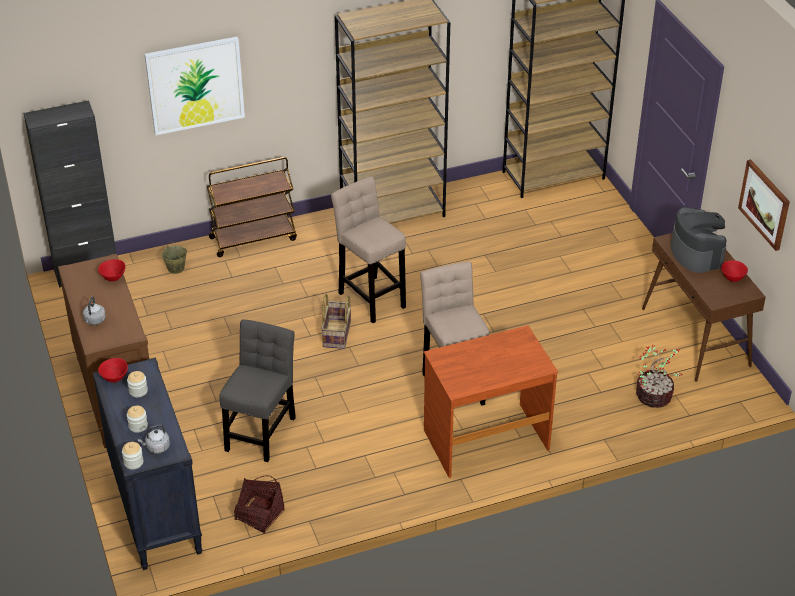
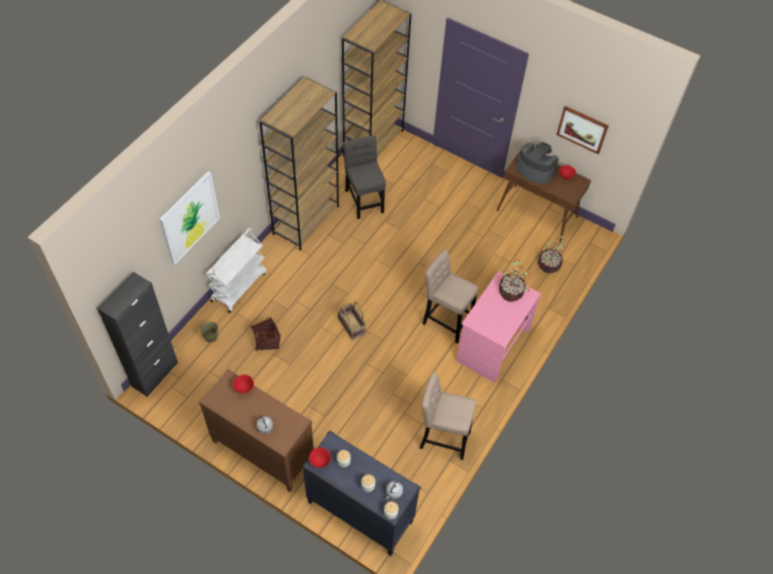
camera: 40 degrees left, 15 degrees up
brown cart [207,157,297,257] -> white cart [206,228,267,313]
grey chair [220,319,296,462] -> grey chair moved to [343,135,386,219]
basket [234,475,285,534] -> basket moved to [250,317,281,351]
beige stool [331,177,406,323] -> beige stool moved to [420,372,476,460]
brown desk [424,325,558,478] -> pink desk [456,271,541,383]
none -> potted plant [499,259,530,302]

